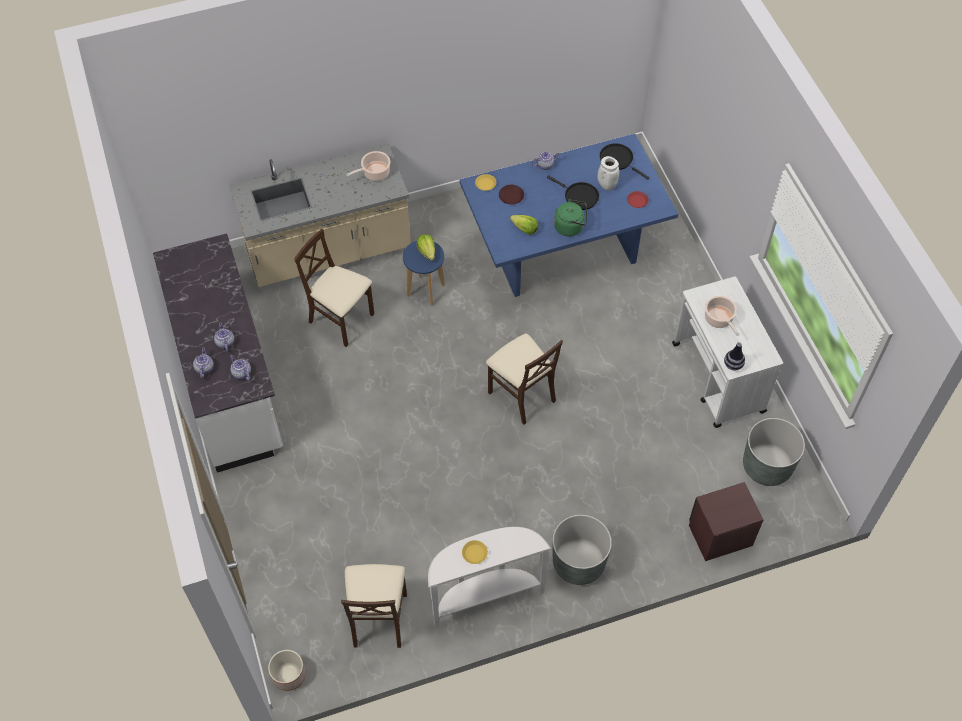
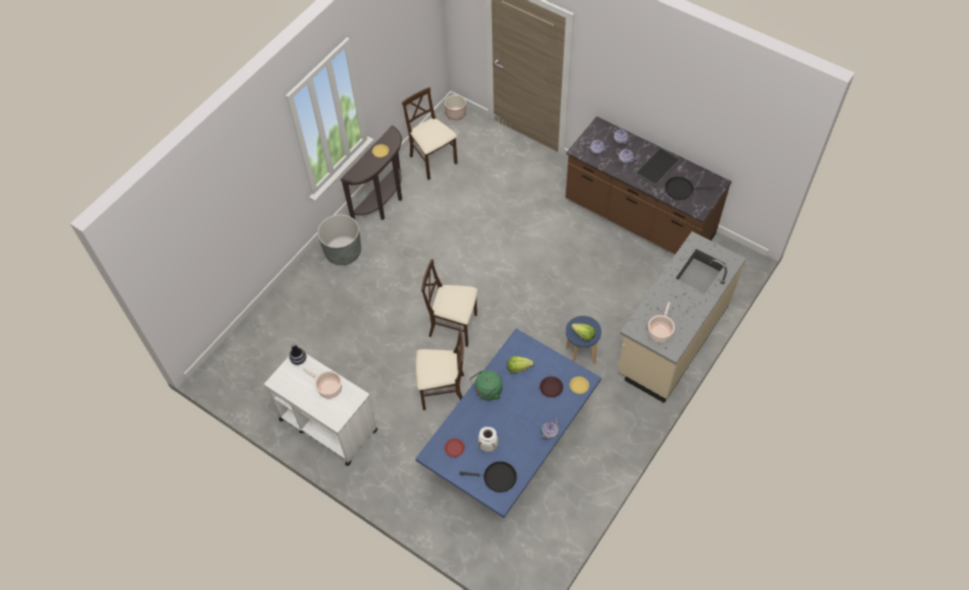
camera: 145 degrees right, 0 degrees up
white counter [153,233,283,473] -> brown counter [565,116,732,254]
beige chair [294,229,374,347] -> beige chair moved to [416,327,464,410]
white console table [428,527,551,628] -> brown console table [340,125,402,220]
black frying pan [547,175,599,210] -> black frying pan moved to [665,177,715,200]
brown nightstand [689,482,764,561] -> none
grey planter [743,418,805,486] -> none
none -> tray [635,147,681,187]

